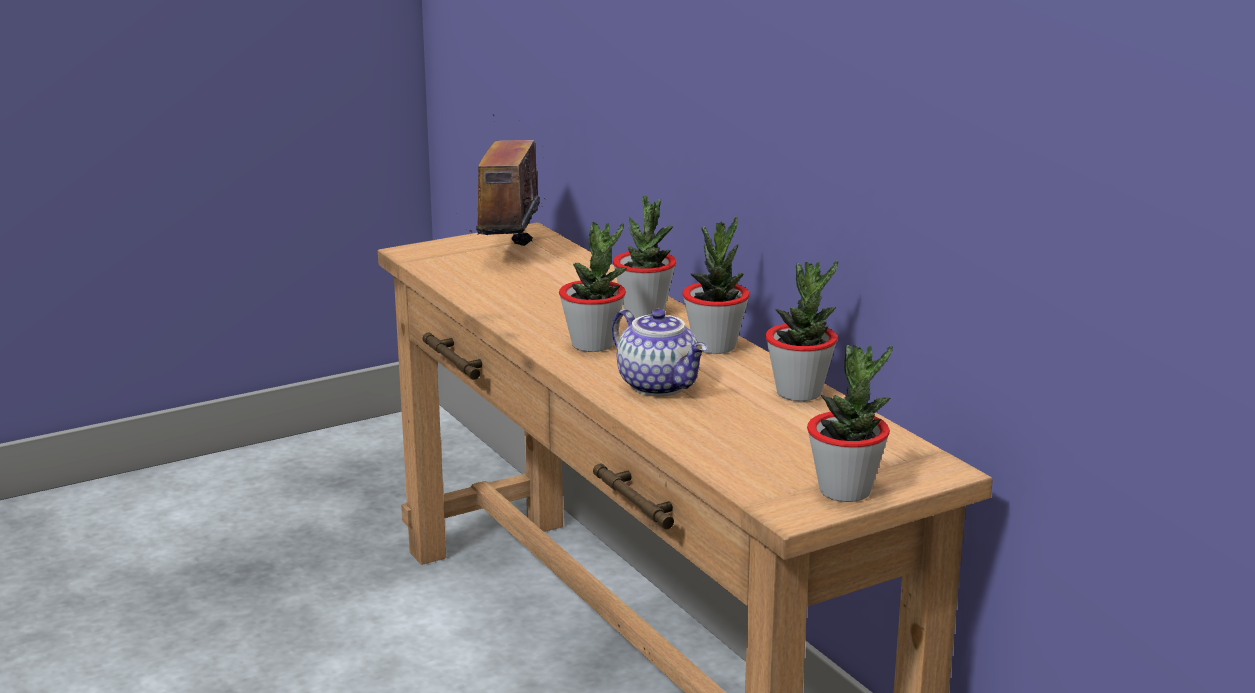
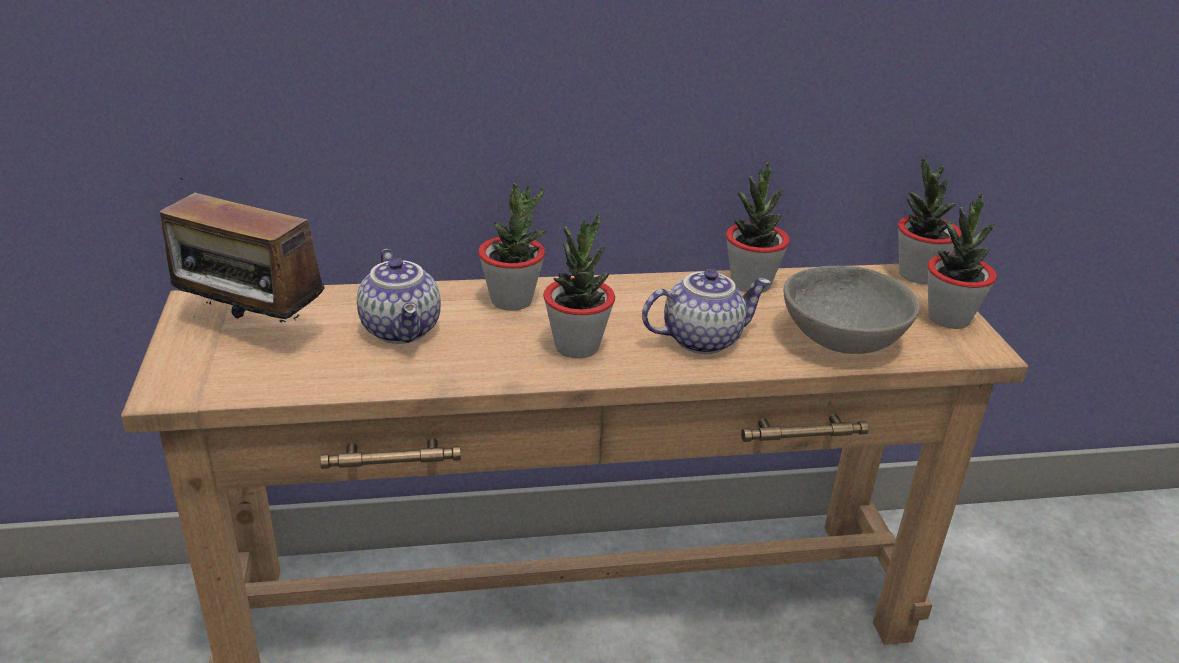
camera: 70 degrees left, 10 degrees up
potted plant [682,216,750,354] -> potted plant moved to [898,156,961,284]
none -> teapot [357,249,441,344]
none -> grey bowl [783,266,920,354]

